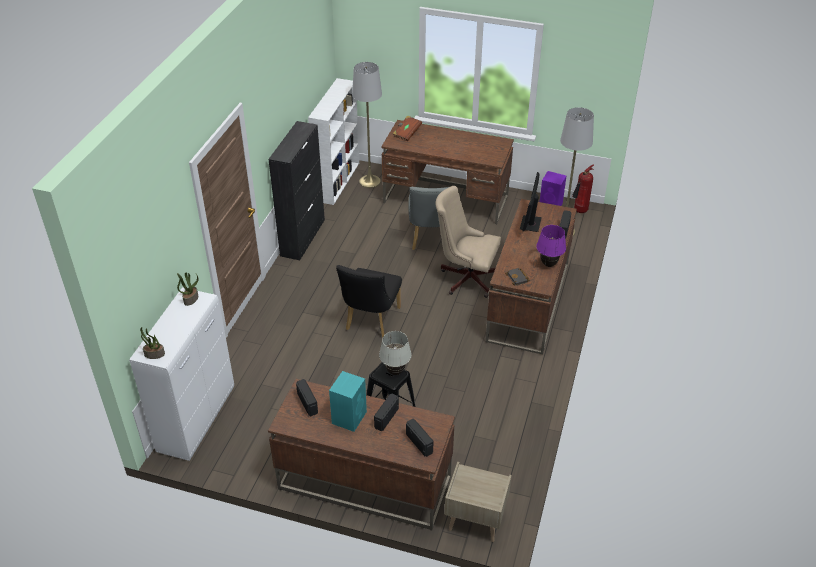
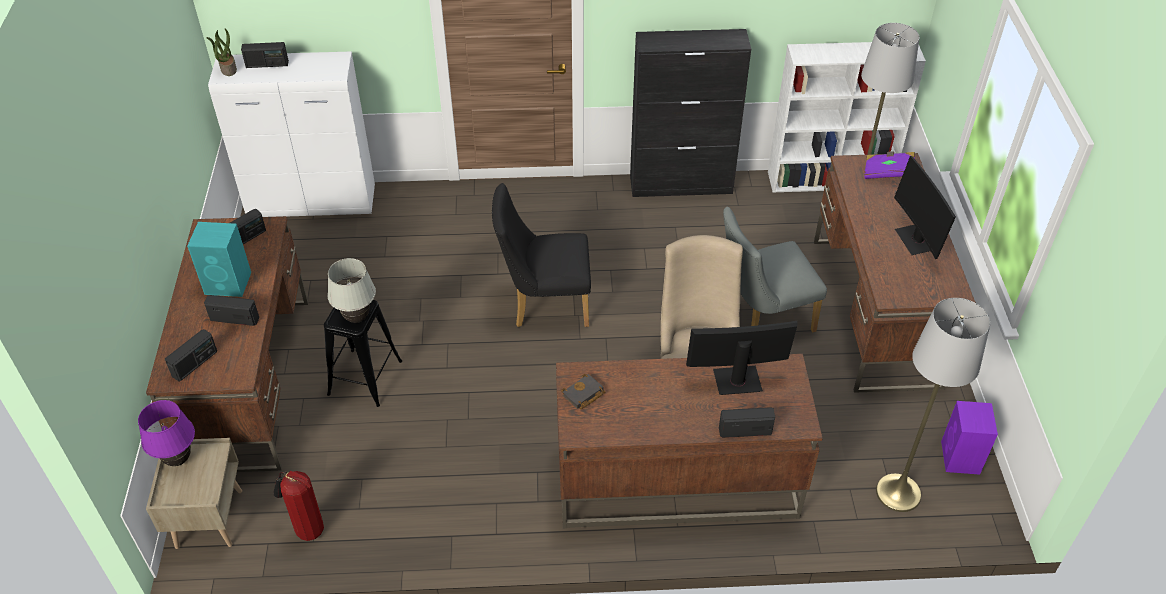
camera: 70 degrees right, 5 degrees up
potted plant [177,273,198,306] -> none
brown book [393,115,422,141] -> purple book [864,152,915,179]
purple table lamp [536,225,566,267] -> purple table lamp moved to [138,400,195,466]
fire extinguisher [572,165,594,213] -> fire extinguisher moved to [273,471,324,541]
none -> radio [241,42,289,68]
none -> monitor [894,156,956,259]

